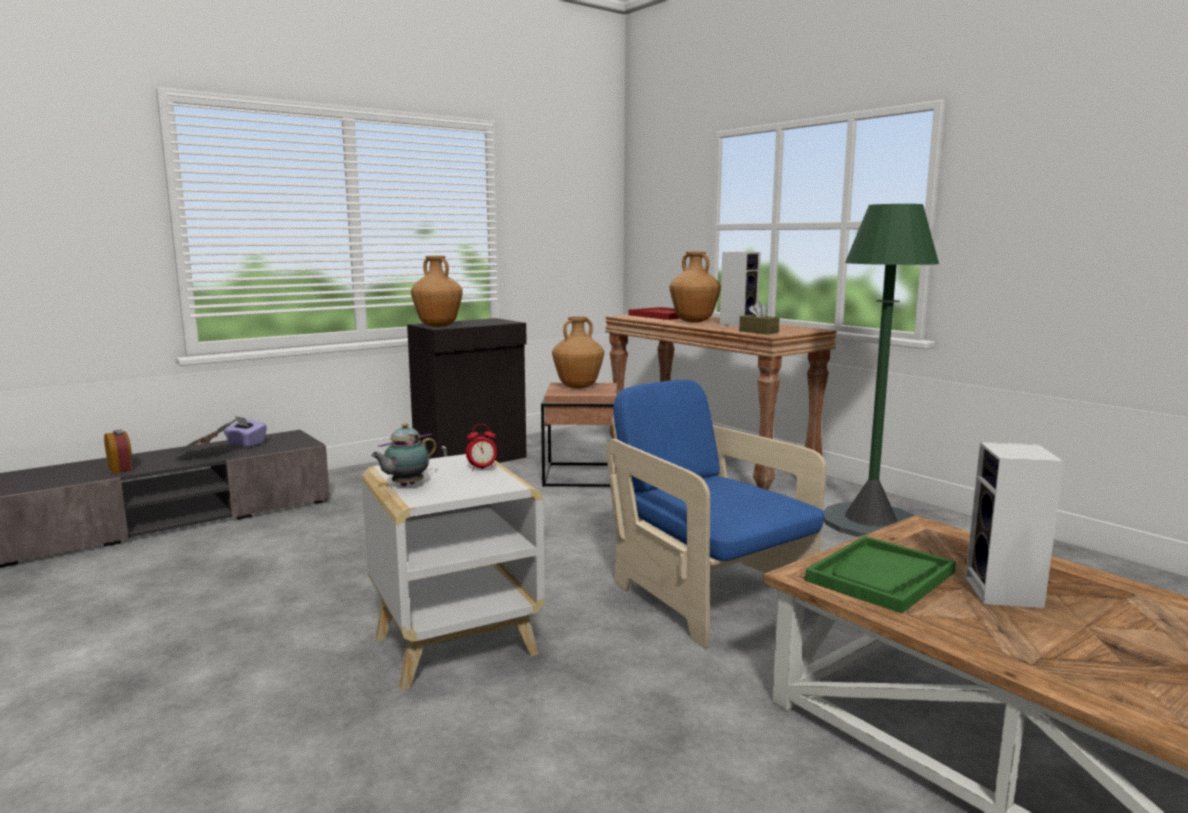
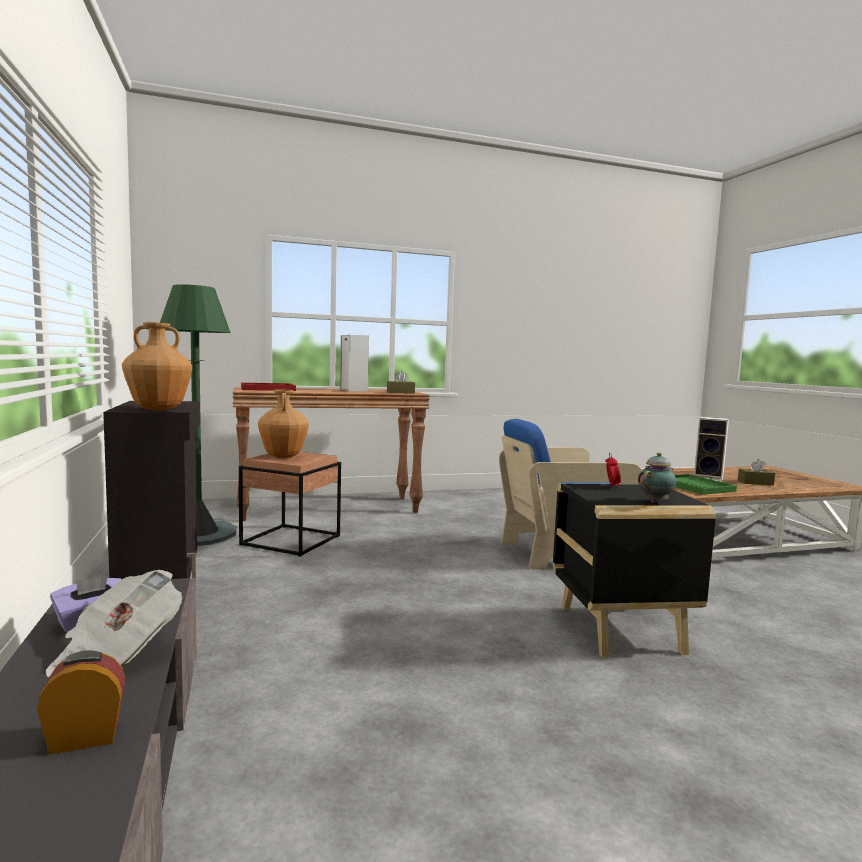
camera: 70 degrees left, 5 degrees down
white side table [362,454,545,690] -> black side table [553,484,716,658]
teapot [371,423,437,487] -> teapot turned 105 degrees counterclockwise [638,452,676,503]
brown vase [669,252,721,323] -> none
green floor lamp [823,204,939,537] -> green floor lamp moved to [160,284,237,546]
none -> brown tissue box [738,459,775,485]

